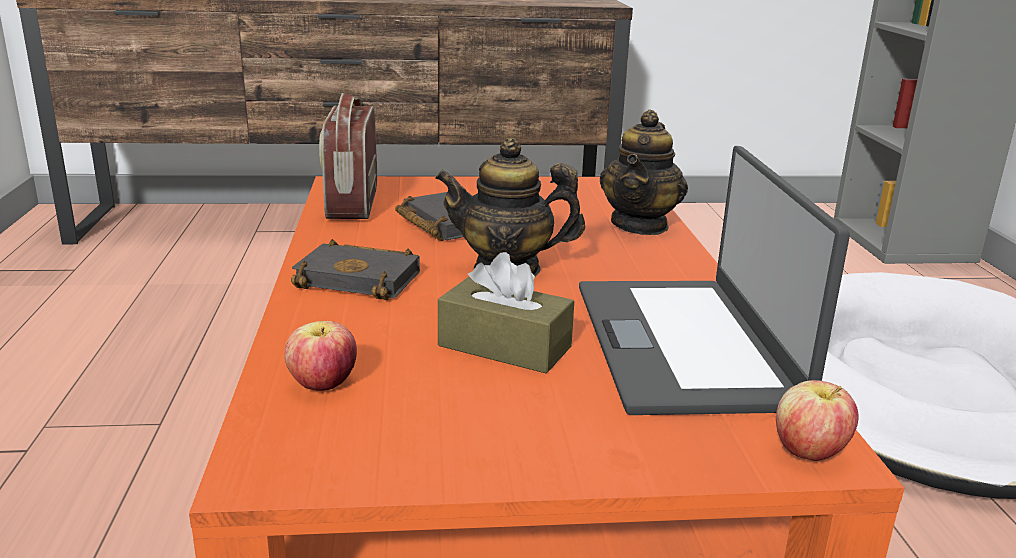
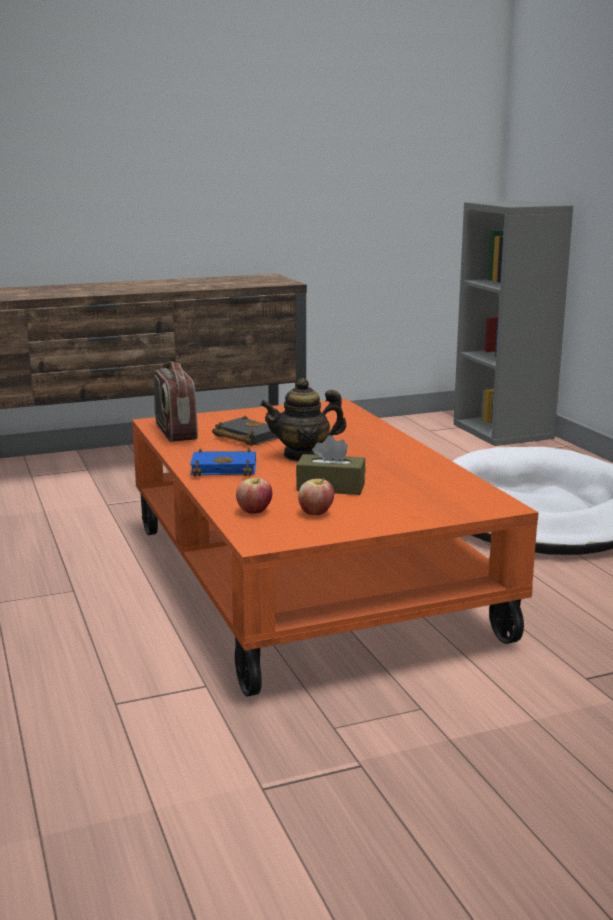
camera: 15 degrees left, 5 degrees down
black book [291,239,420,300] -> blue book [190,449,256,476]
laptop [579,146,850,415] -> none
teapot [600,110,688,235] -> none
apple [776,380,859,461] -> apple moved to [298,478,334,515]

